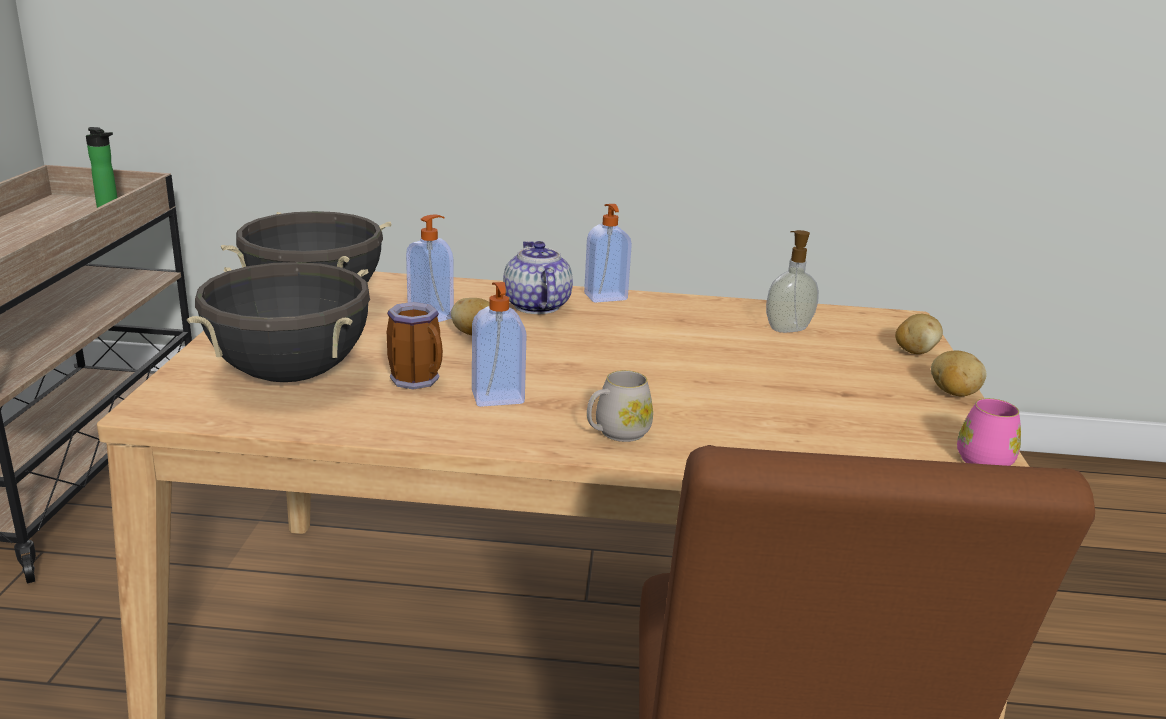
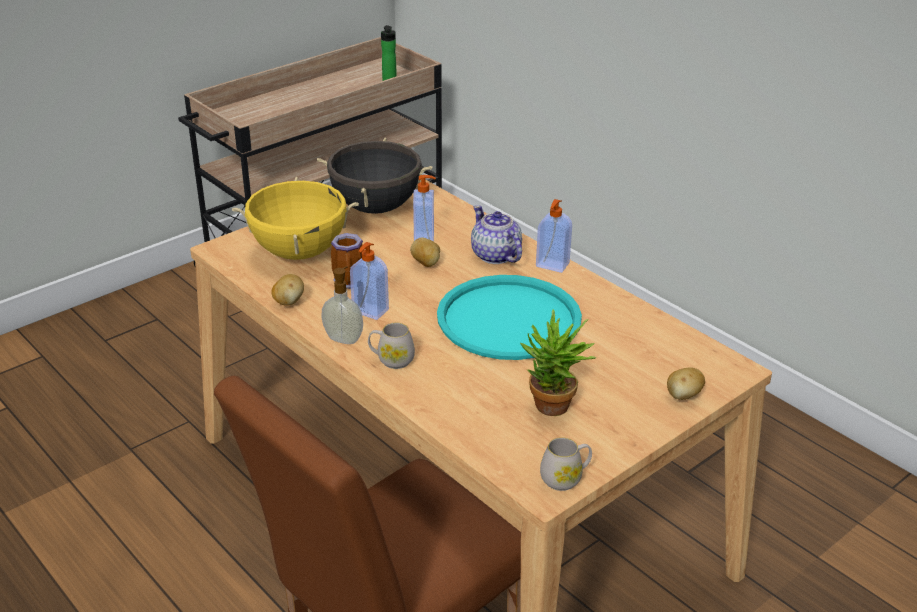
camera: 45 degrees right, 10 degrees up
black cooking pot [187,262,370,382] -> yellow cooking pot [232,177,359,260]
teapot [503,241,573,314] -> teapot turned 60 degrees counterclockwise [471,205,522,264]
soap dispenser [766,230,819,333] -> soap dispenser moved to [321,266,363,344]
potato [931,351,987,396] -> potato moved to [271,274,304,306]
pink mug [957,398,1021,466] -> white mug [540,437,592,491]
none -> turquoise tray [437,275,582,360]
none -> potted plant [520,309,596,416]

